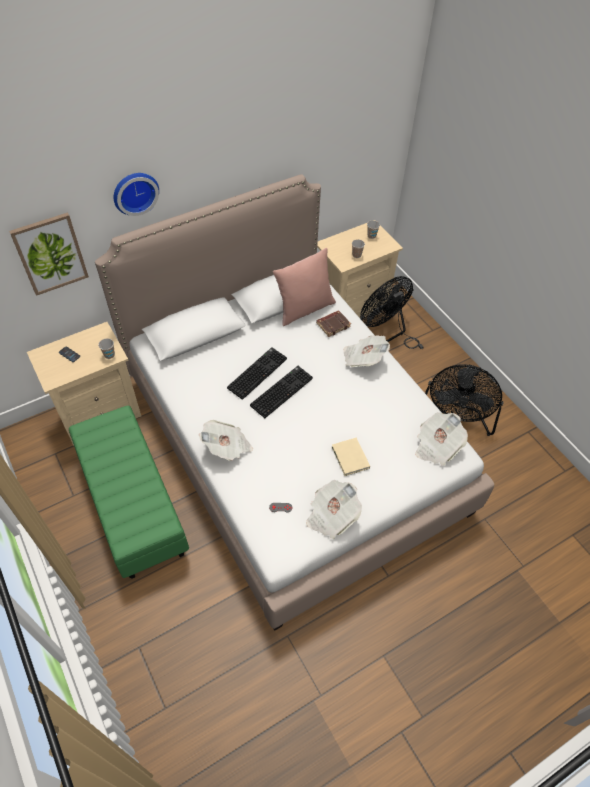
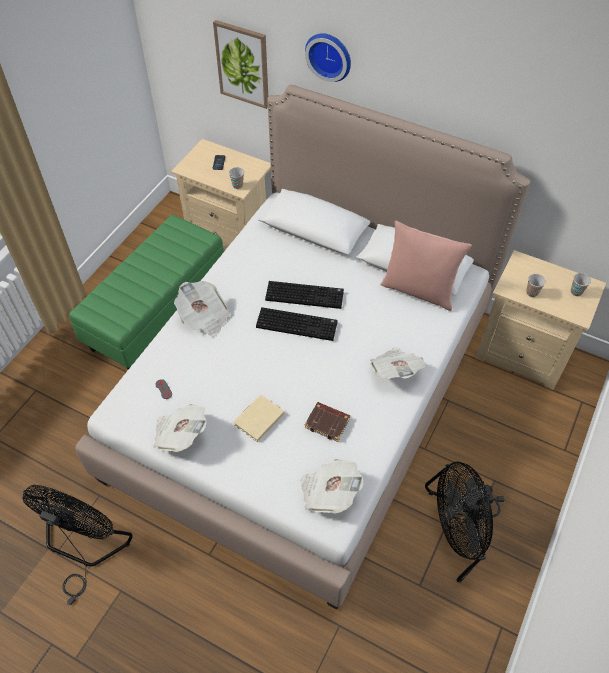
camera: 60 degrees right, 0 degrees up
brown book [316,310,351,337] -> brown book moved to [304,402,350,442]
black fan [360,276,424,349] -> black fan moved to [22,485,133,605]

